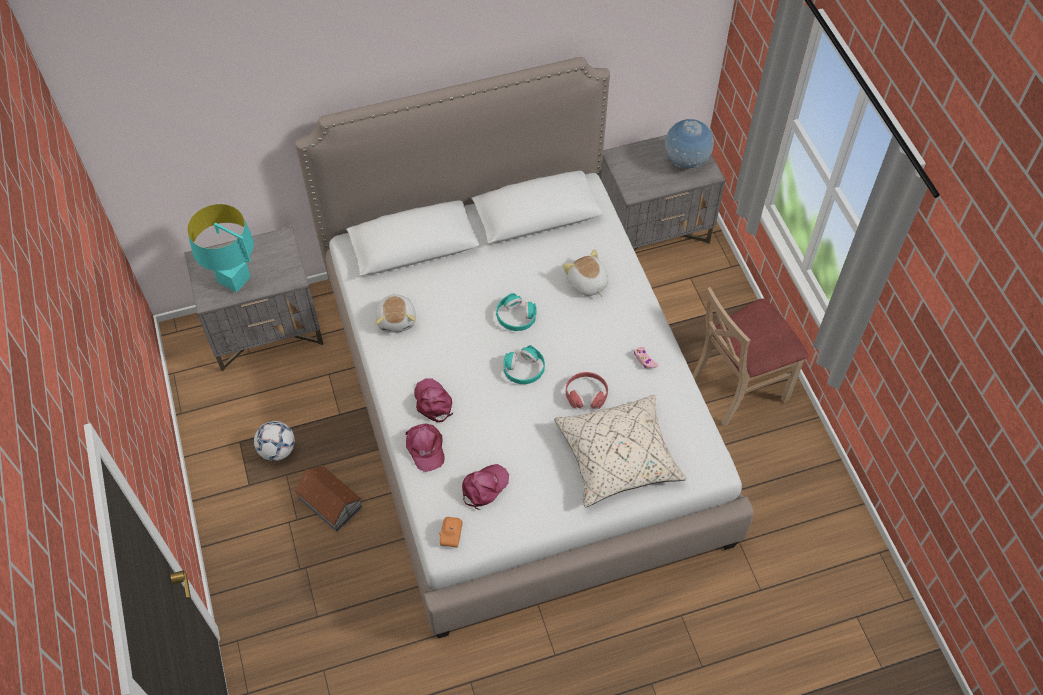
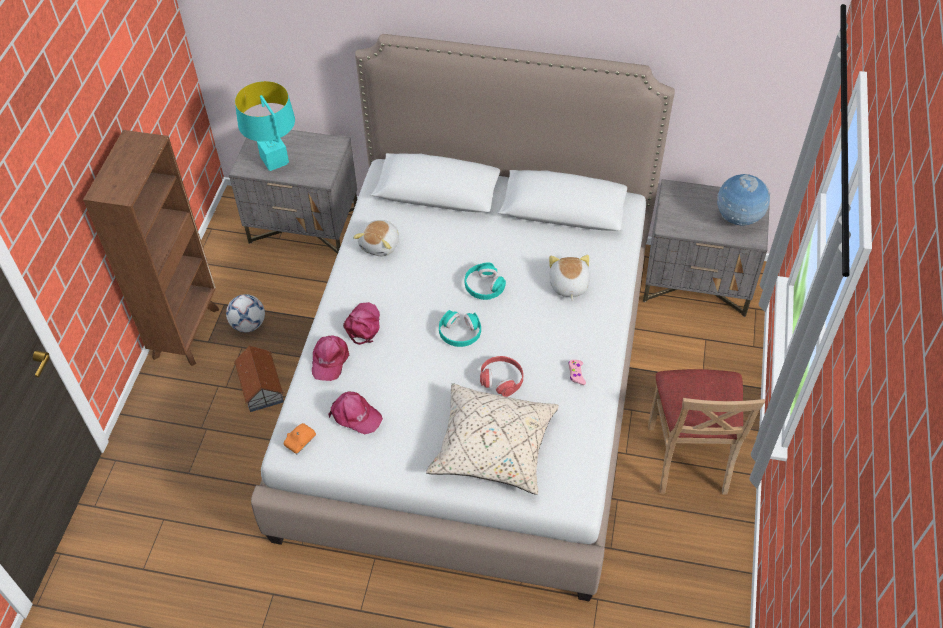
camera: 30 degrees right, 5 degrees down
pink cap [462,464,509,510] -> pink cap turned 45 degrees clockwise [328,391,383,434]
beige chair [693,287,809,427] -> beige chair turned 90 degrees counterclockwise [648,369,765,495]
none -> brown bookcase [83,130,219,366]

